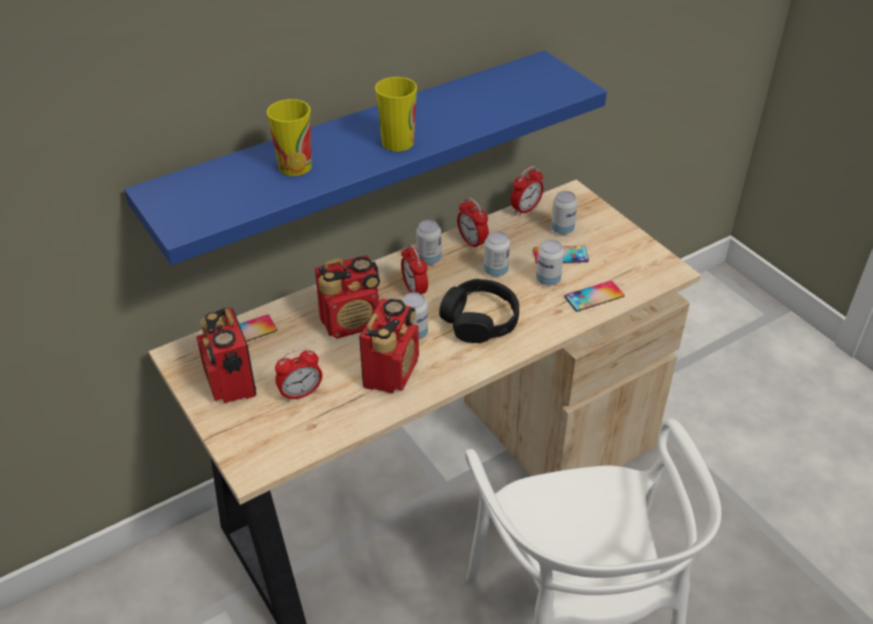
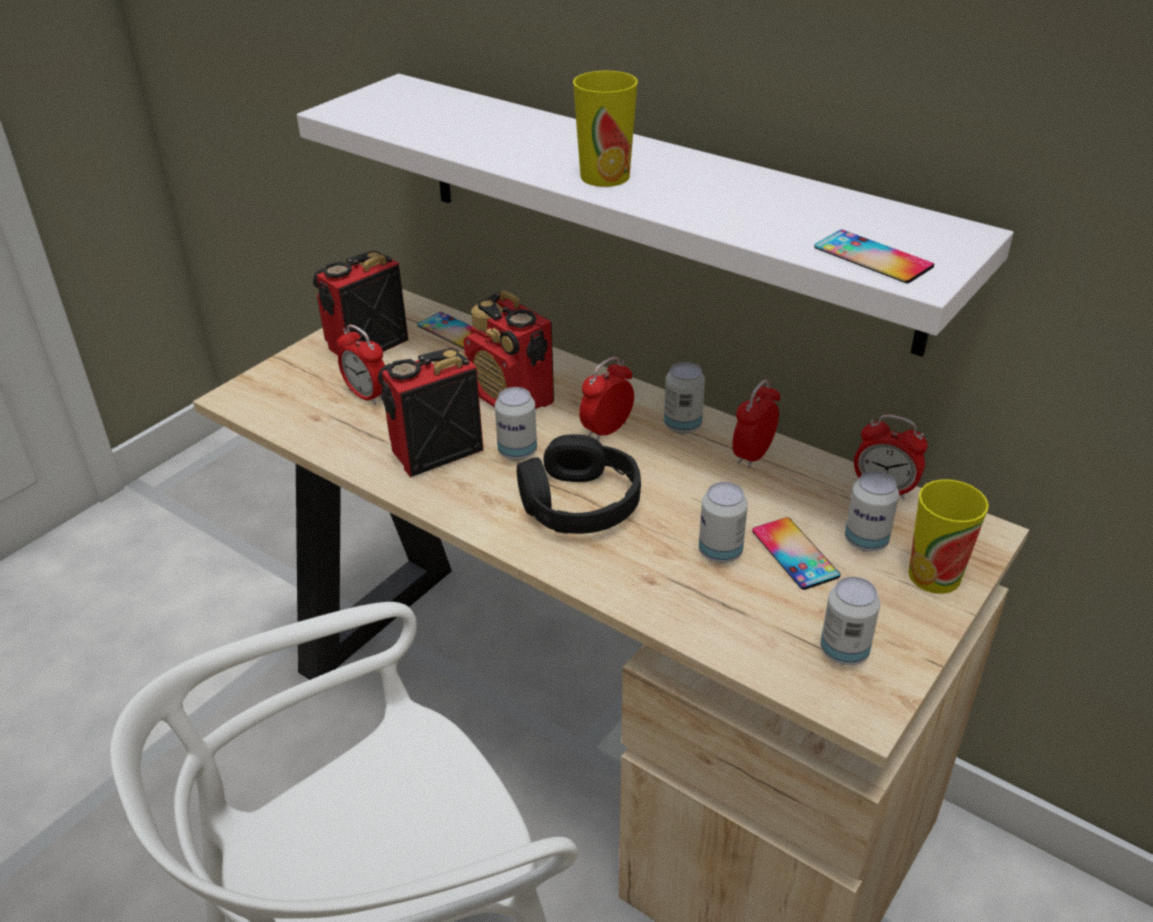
camera: 70 degrees right, 5 degrees down
blue shelf [124,50,607,265] -> white shelf [297,74,1014,357]
cup [267,99,312,176] -> cup moved to [908,479,989,594]
radio [359,299,419,394] -> radio turned 150 degrees clockwise [378,348,483,477]
can [484,231,510,277] -> can moved to [820,577,880,665]
phone [564,281,624,312] -> phone moved to [814,230,935,284]

